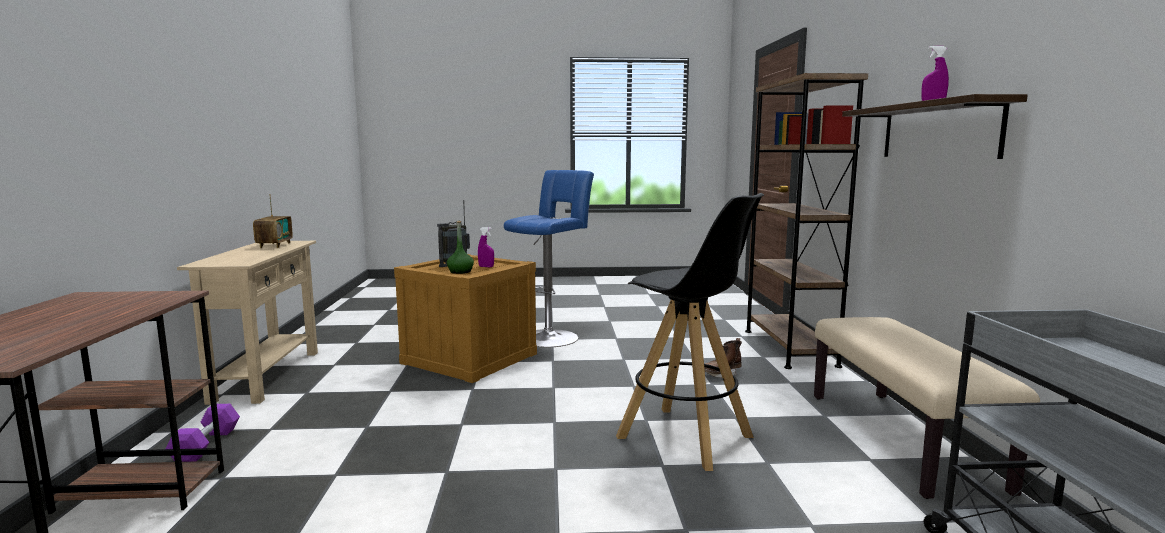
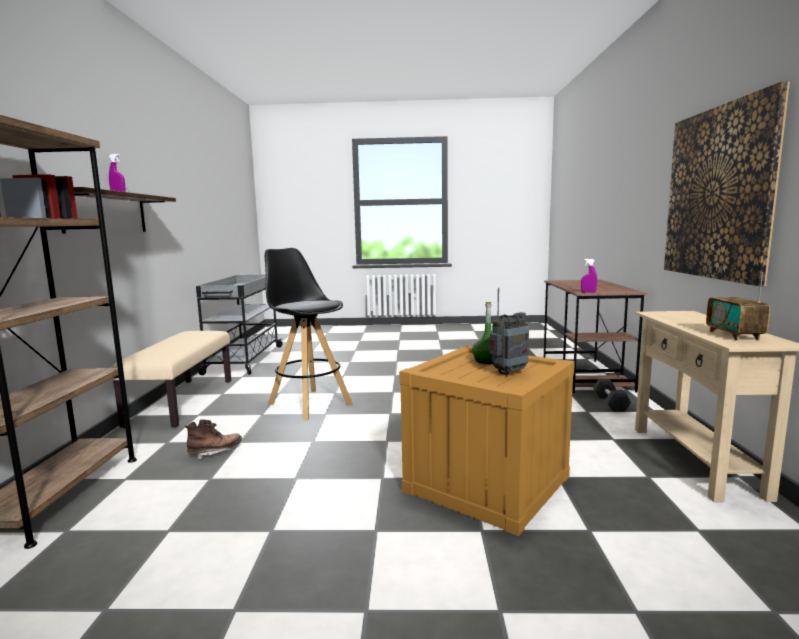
camera: 175 degrees left, 0 degrees up
purple dumbbell [165,404,240,462] -> black dumbbell [593,379,631,412]
purple spray bottle [478,227,494,267] -> purple spray bottle moved to [581,259,597,293]
blue stool [504,170,594,347] -> none
none -> picture [664,81,790,286]

